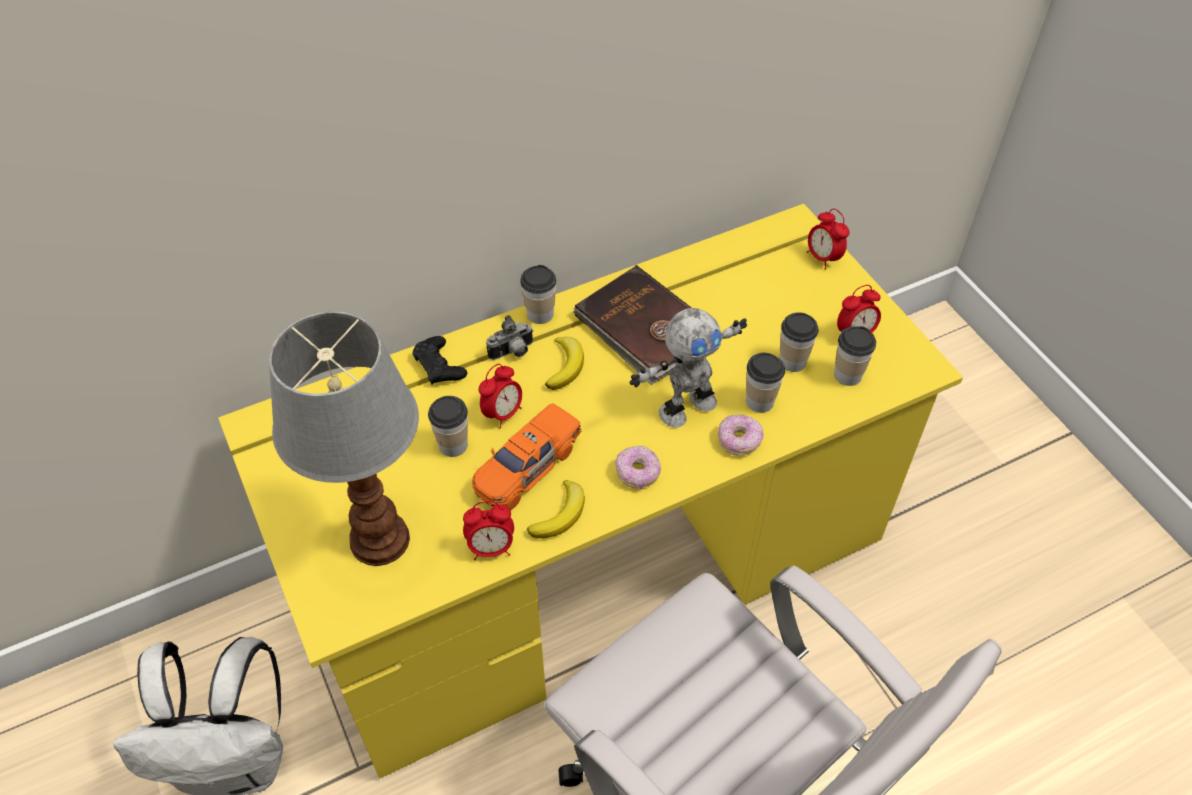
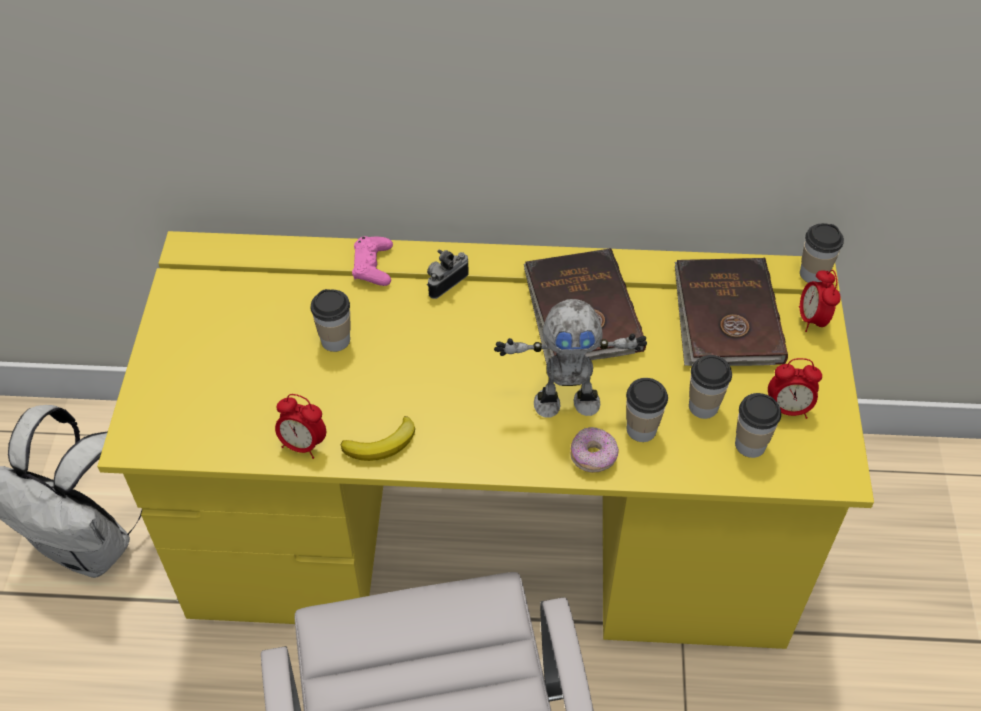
camera: 30 degrees right, 0 degrees up
table lamp [269,311,419,566] -> none
black game controller [412,336,467,385] -> pink game controller [352,236,393,286]
orange toy car [472,403,582,510] -> none
alarm clock [478,364,522,429] -> none
camera [486,315,534,360] -> camera turned 135 degrees clockwise [427,249,469,299]
cup [520,265,556,324] -> cup moved to [800,223,844,283]
banana [545,337,584,390] -> none
donut [615,446,661,489] -> none
none -> brown book [675,258,788,366]

